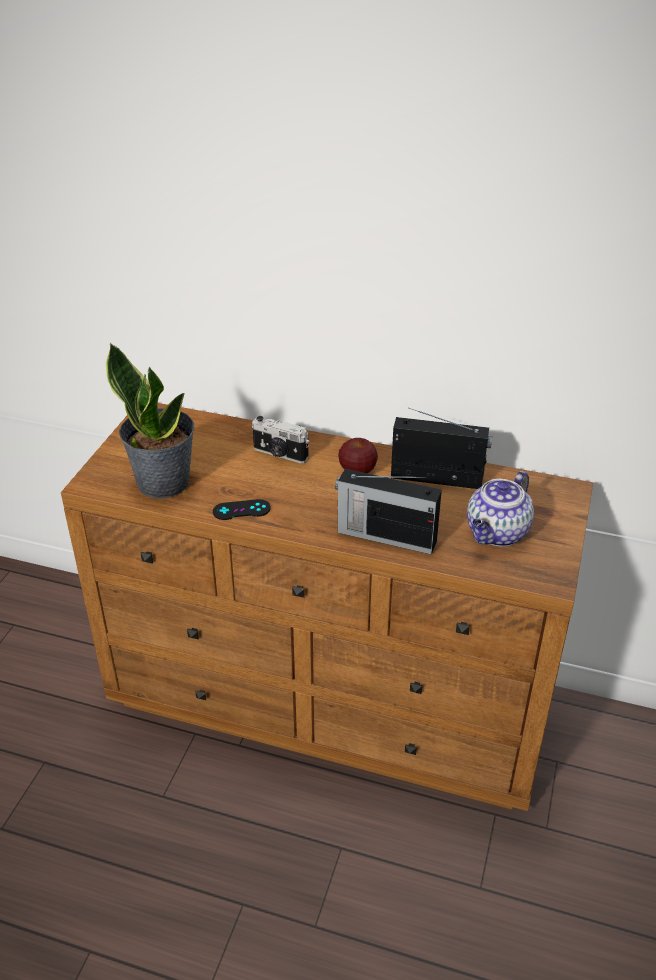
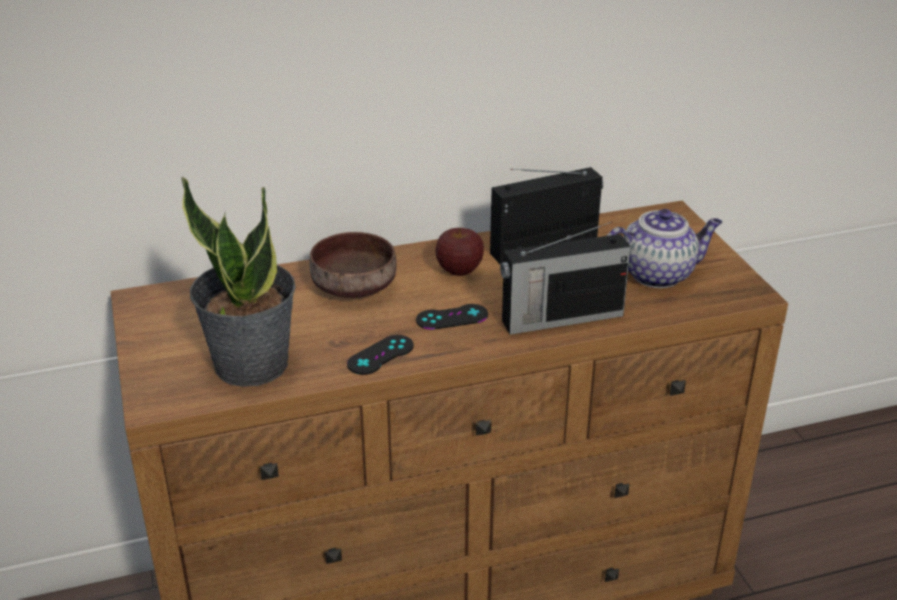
camera: 35 degrees left, 5 degrees down
camera [252,416,309,464] -> brown bowl [309,232,396,298]
teapot [467,471,534,546] -> teapot turned 105 degrees counterclockwise [607,209,722,288]
none -> black game controller [416,304,488,330]

